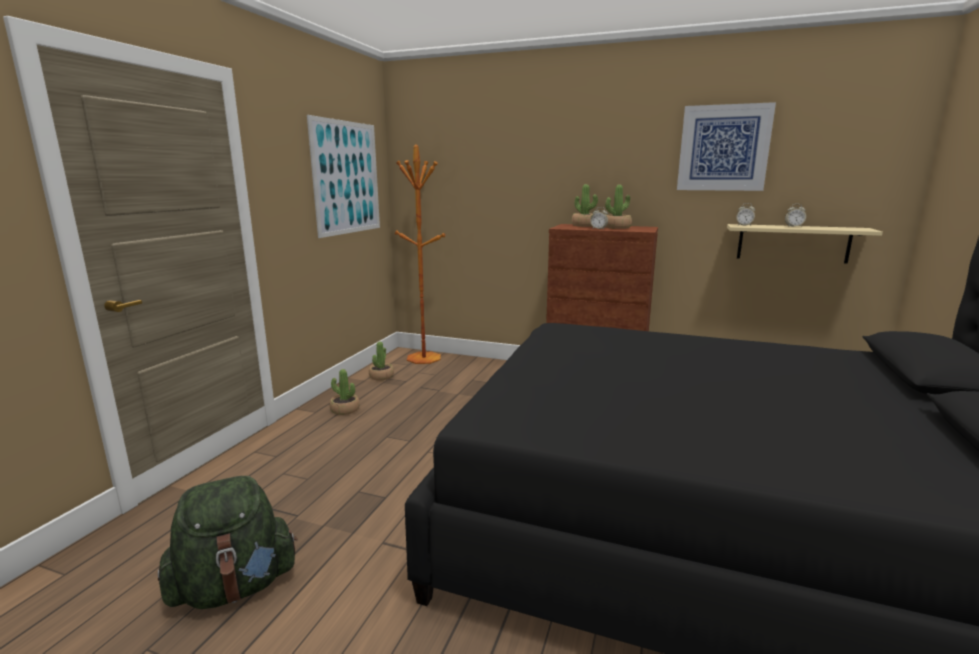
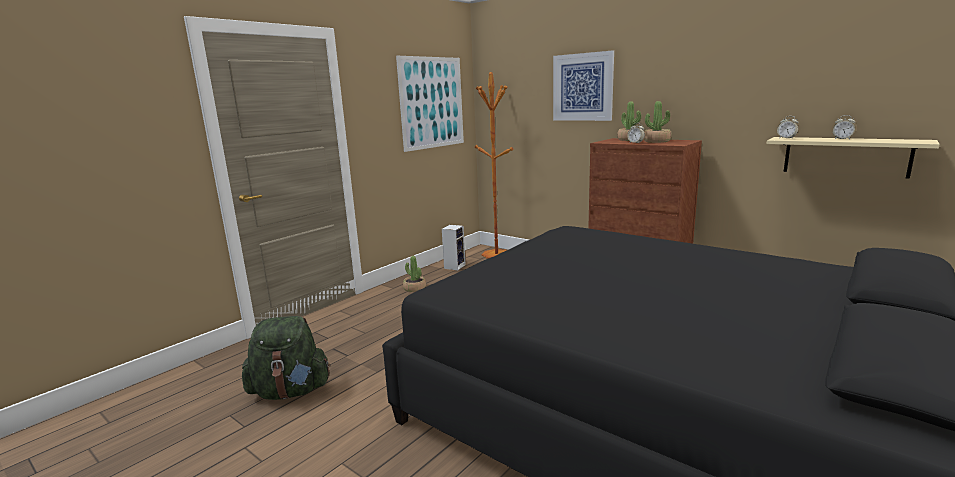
camera: 20 degrees right, 0 degrees up
potted plant [369,341,394,381] -> speaker [442,225,466,270]
picture [677,102,776,191] -> picture moved to [553,50,614,121]

